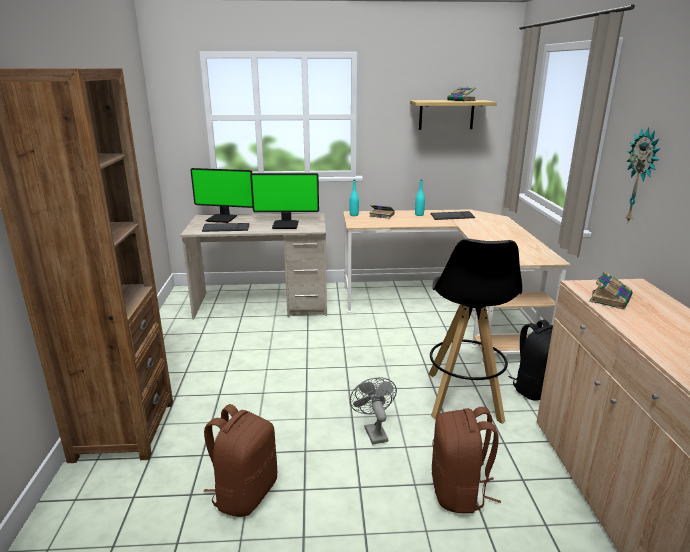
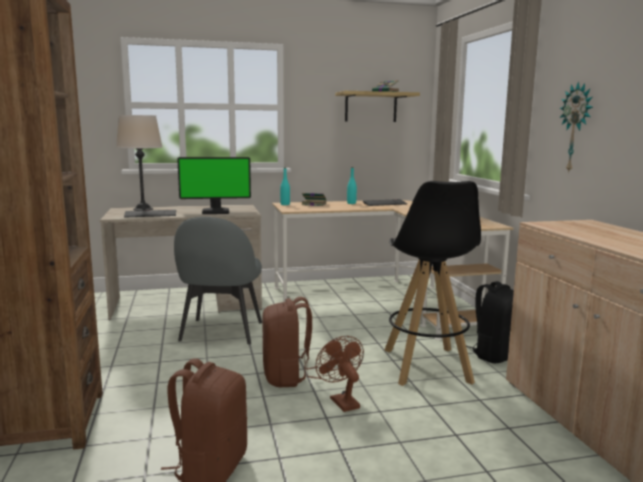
camera: 10 degrees left, 10 degrees down
monitor [190,168,253,223] -> beige table lamp [116,115,163,211]
grey fan [350,377,397,444] -> brown fan [315,336,364,412]
brown backpack [432,407,501,513] -> brown backpack moved to [262,297,321,387]
book [589,271,632,309] -> none
none -> grey chair [174,217,262,344]

